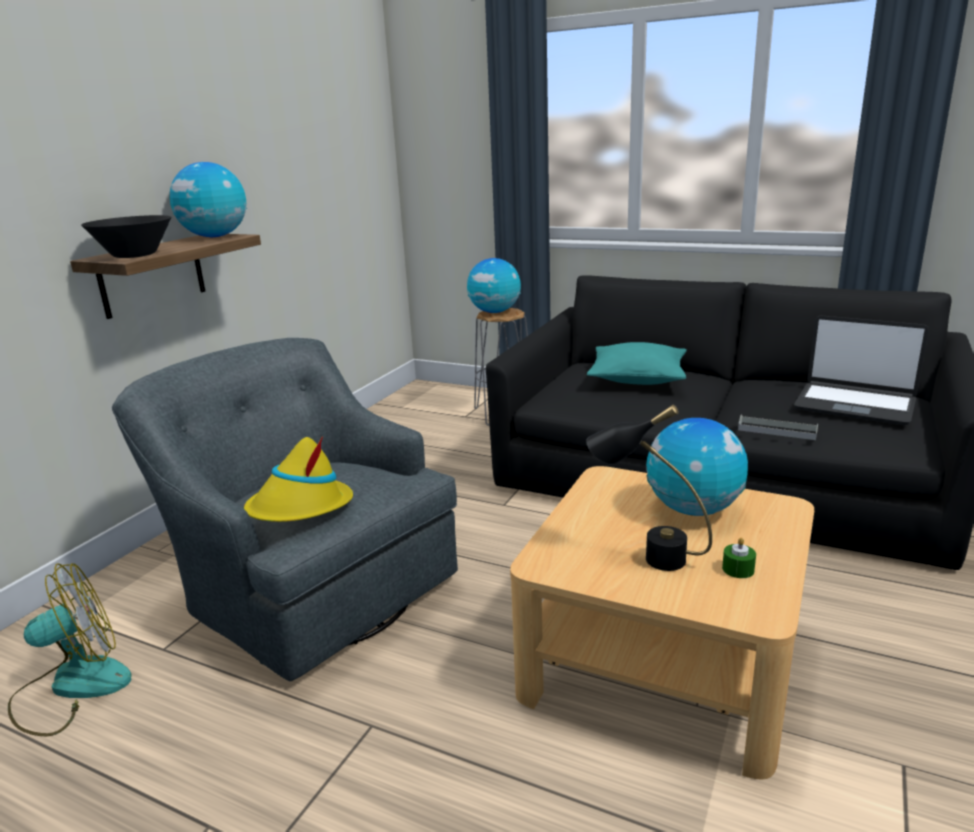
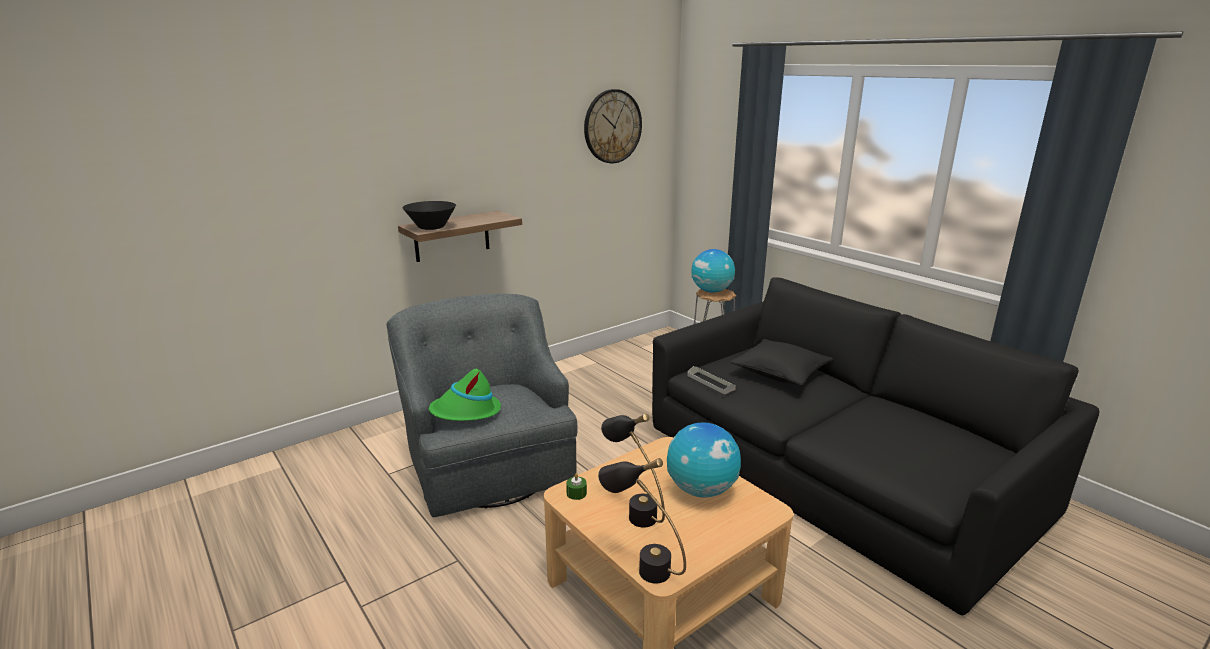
camera: 25 degrees right, 0 degrees up
fan [8,563,132,736] -> none
globe [169,162,247,237] -> none
yellow hat [244,436,353,522] -> green hat [429,369,501,421]
turquoise pillow [587,342,687,385] -> black pillow [730,339,833,385]
green candle [722,538,756,578] -> green candle moved to [566,473,587,500]
grey tray [738,415,818,440] -> grey tray moved to [687,366,736,394]
laptop [794,316,929,425] -> none
none -> wall clock [584,89,642,163]
none -> black table lamp [598,458,686,584]

